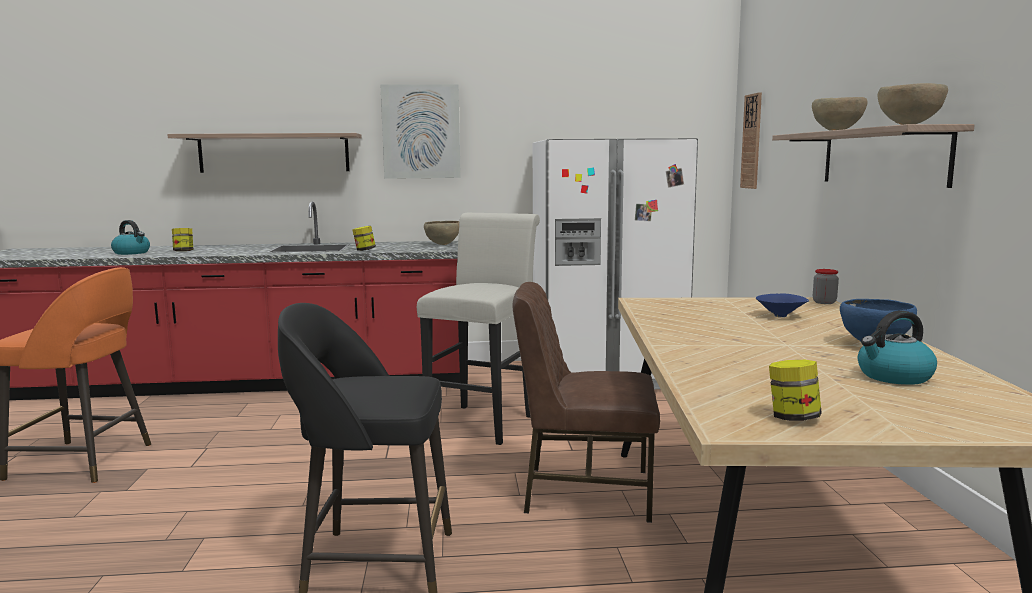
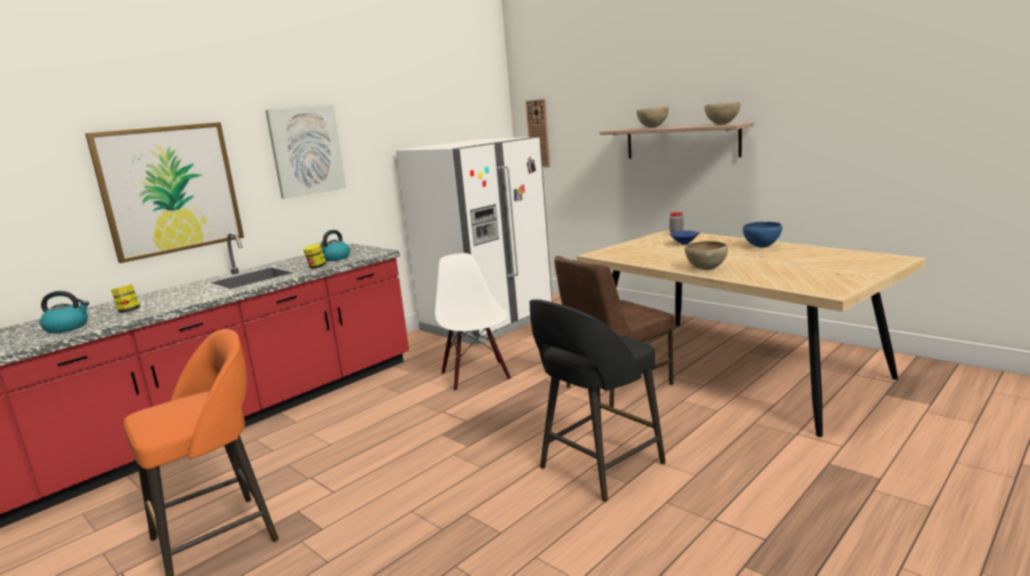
camera: 40 degrees left, 5 degrees up
shelf [167,133,362,173] -> picture [85,122,244,263]
white stool [417,213,540,445] -> white chair [435,253,511,392]
brown bowl [424,221,459,245] -> brown bowl moved to [685,241,728,270]
jar [769,360,822,421] -> none
kettle [858,310,937,385] -> kettle moved to [319,230,350,261]

